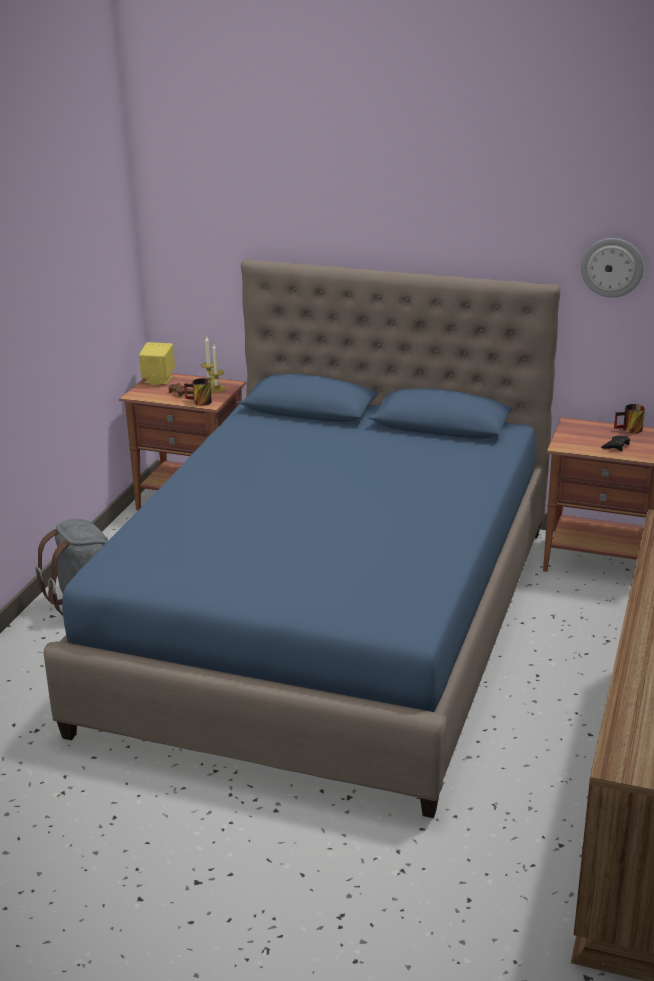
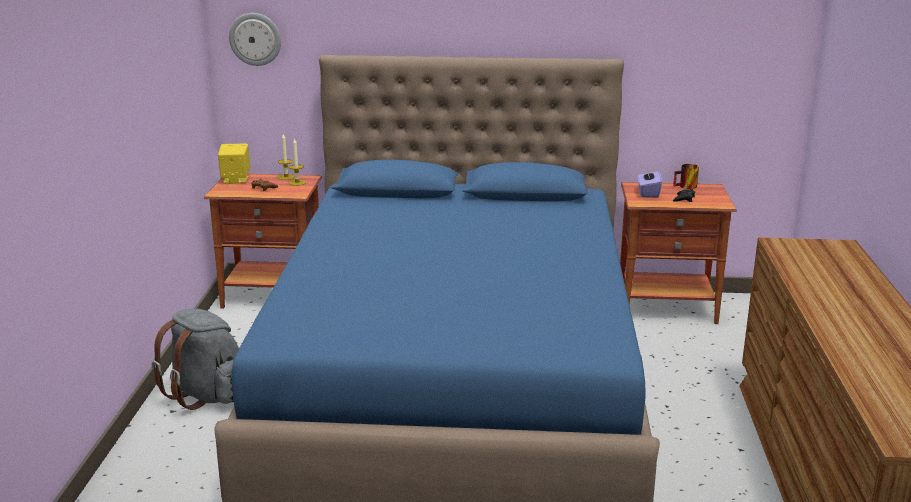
camera: 15 degrees left, 5 degrees down
mug [184,378,212,406] -> none
wall clock [581,238,644,298] -> wall clock moved to [229,13,281,66]
none -> purple tissue box [637,169,662,198]

